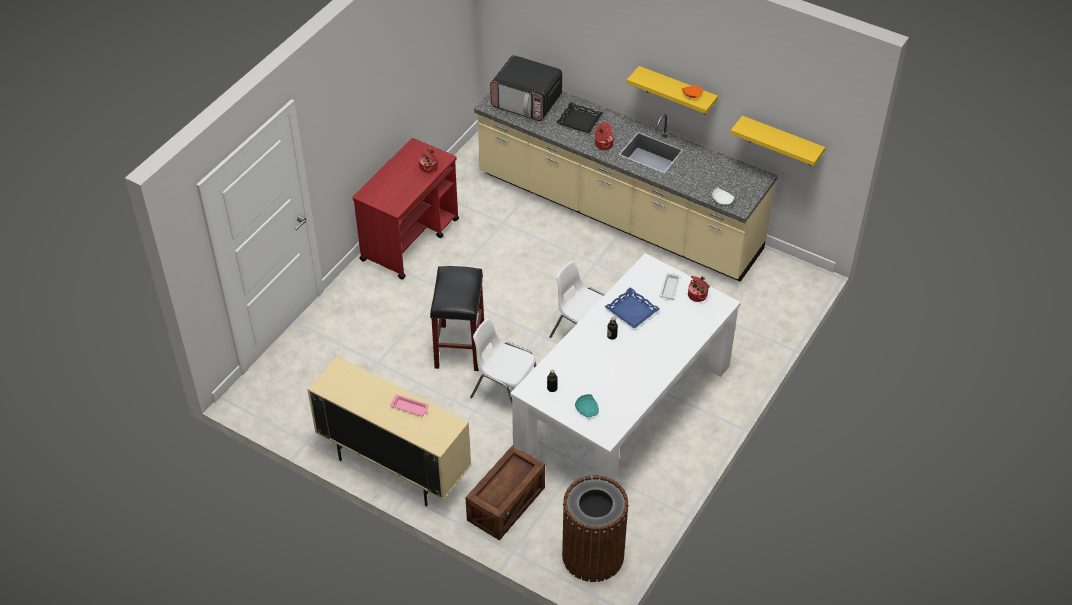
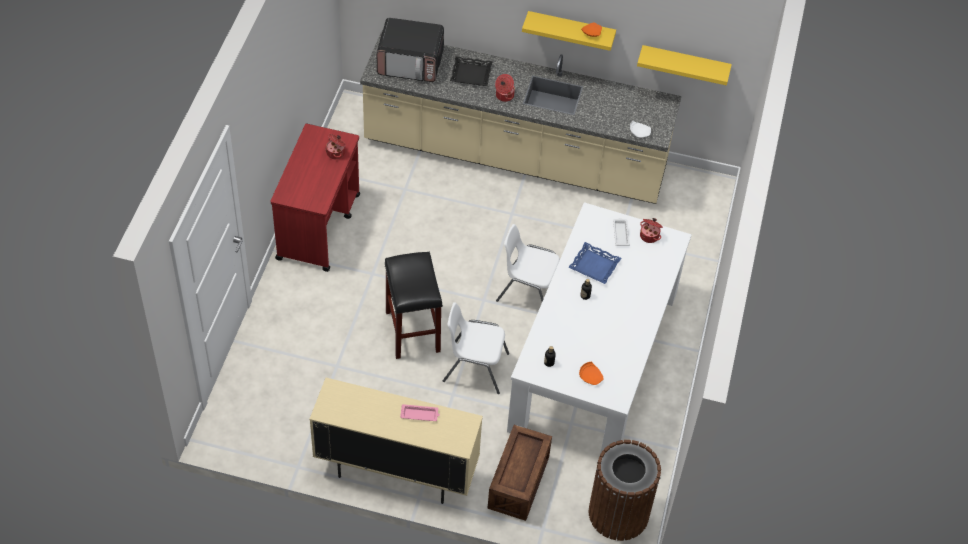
camera: 20 degrees left, 5 degrees up
turquoise plate [575,394,599,417] -> orange plate [579,362,604,385]

